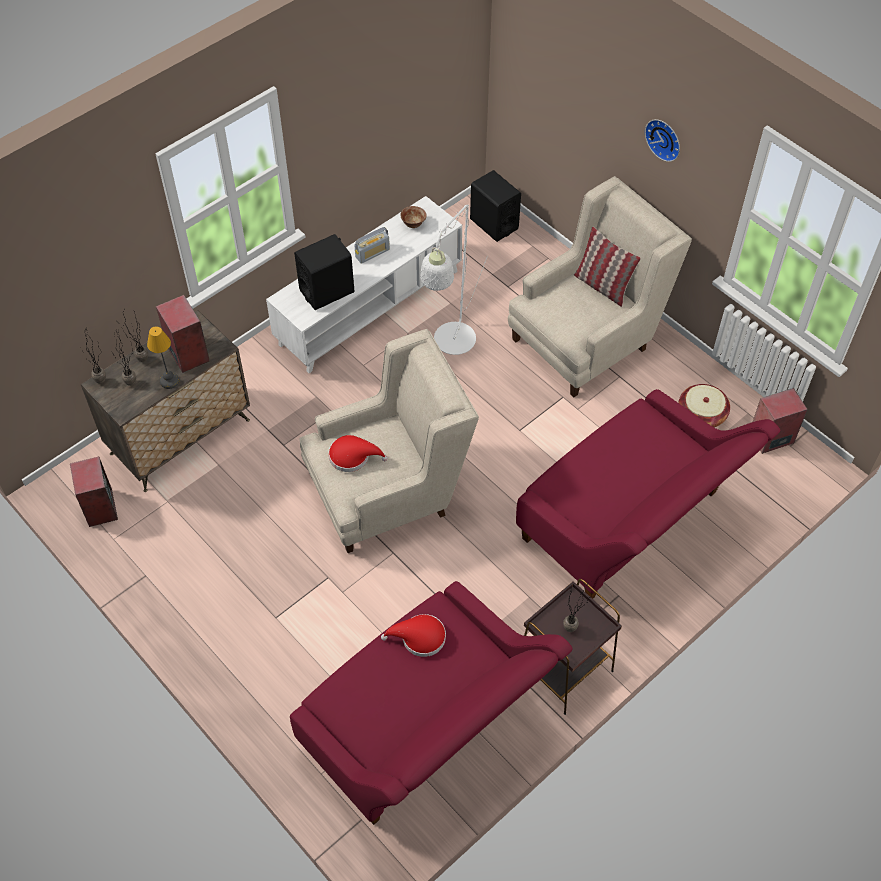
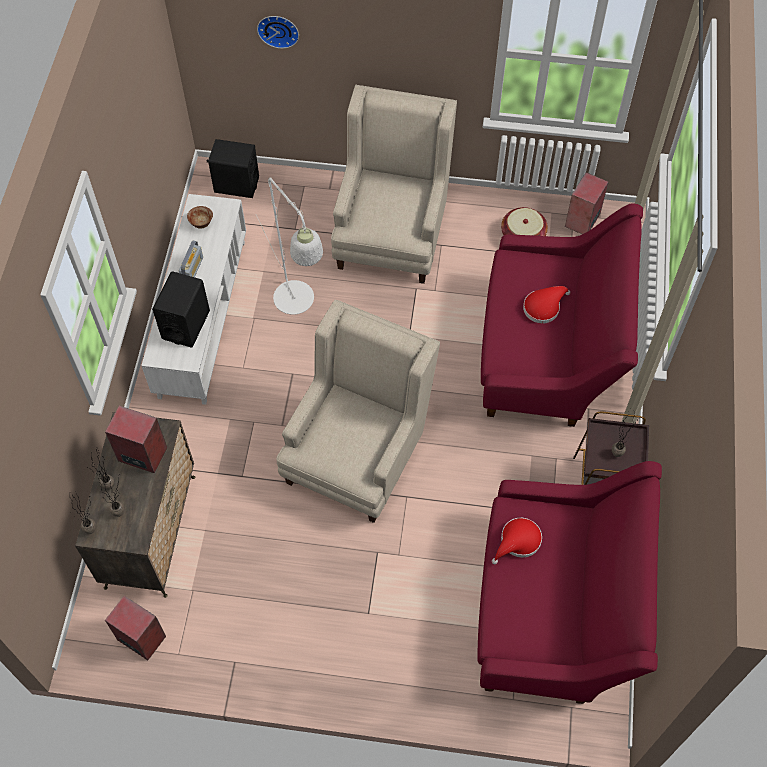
camera: 40 degrees left, 5 degrees up
table lamp [147,326,179,389] -> none
red hat [328,435,388,472] -> red hat moved to [523,286,570,324]
pillow [574,227,640,307] -> none
wall clock [645,119,680,162] -> wall clock moved to [257,16,299,49]

